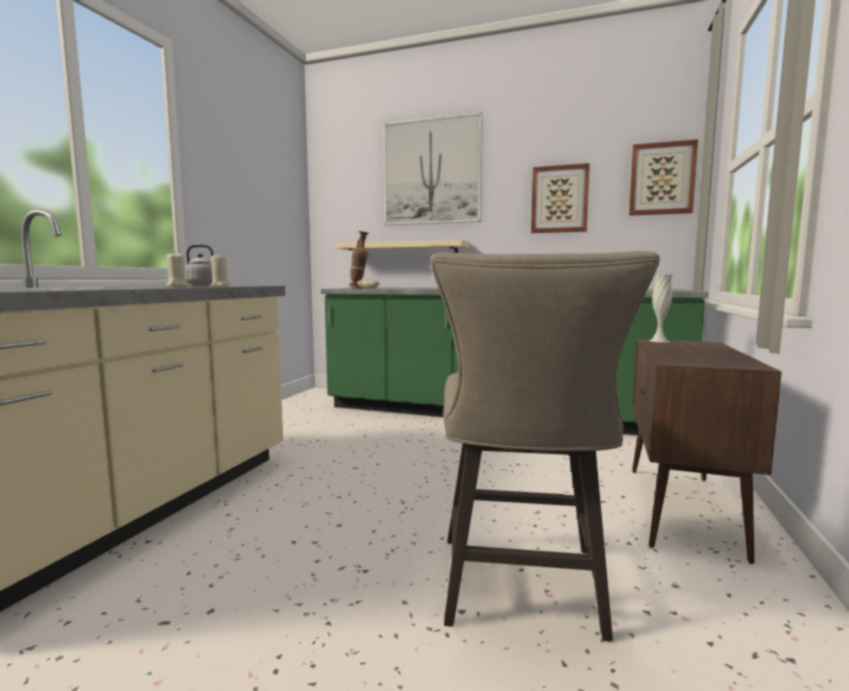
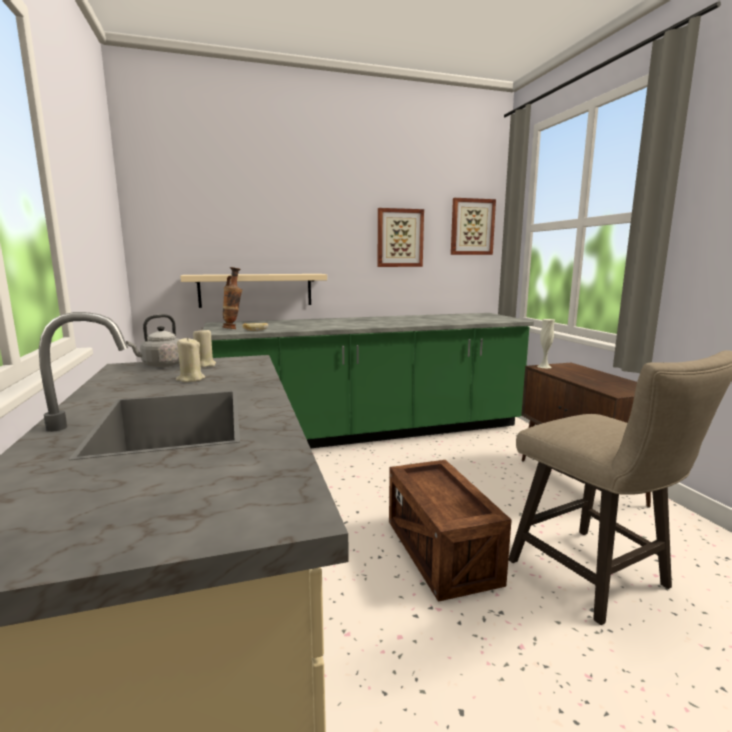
camera: 35 degrees left, 5 degrees up
picture [383,112,483,225] -> none
none -> crate [389,460,512,602]

